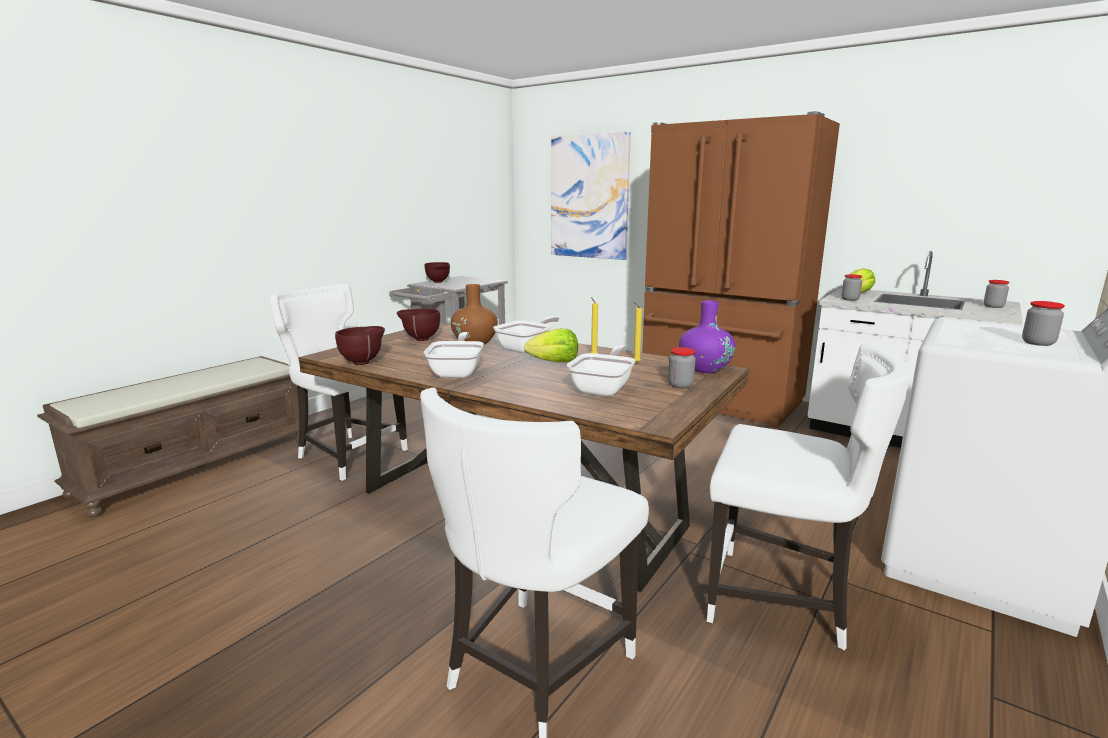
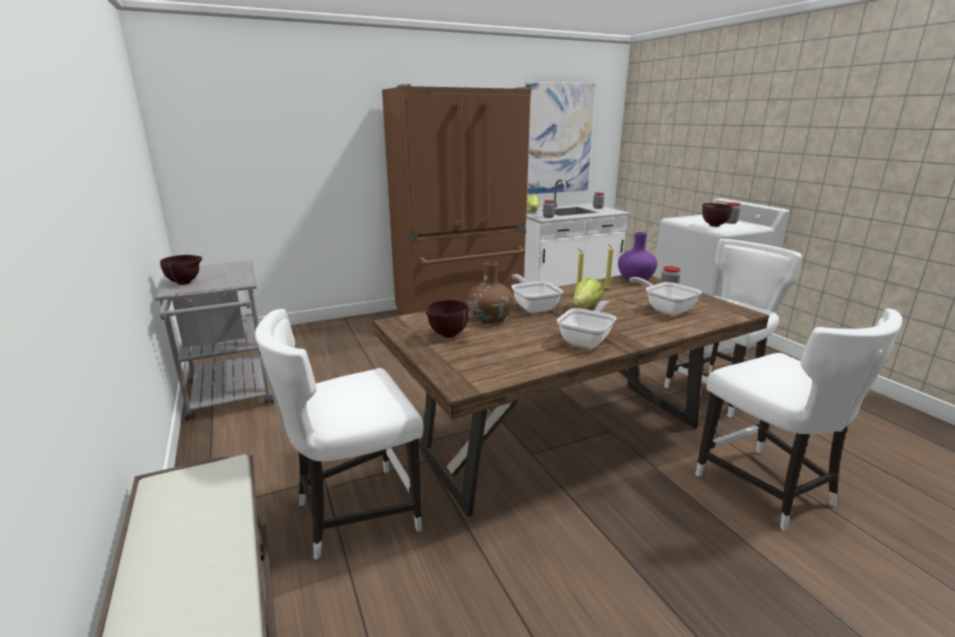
camera: 60 degrees left, 5 degrees up
brown bowl [335,326,385,365] -> brown bowl moved to [702,203,733,227]
frying pan [424,332,484,378] -> frying pan turned 90 degrees clockwise [557,301,616,348]
picture [551,131,631,260] -> picture moved to [526,82,596,194]

